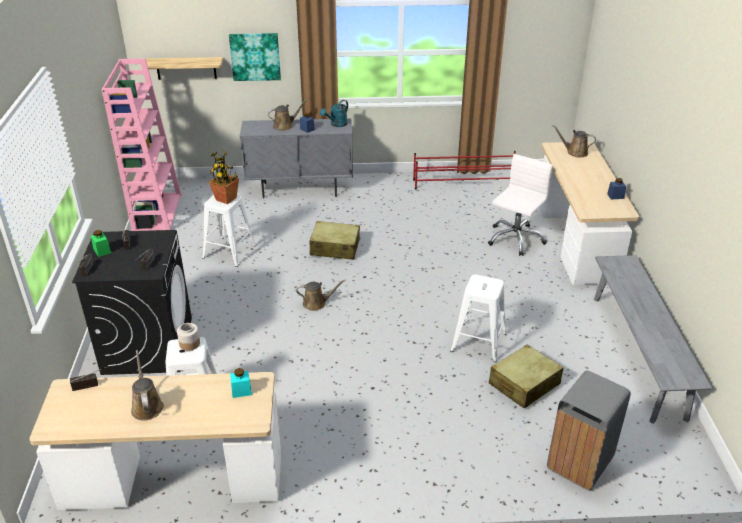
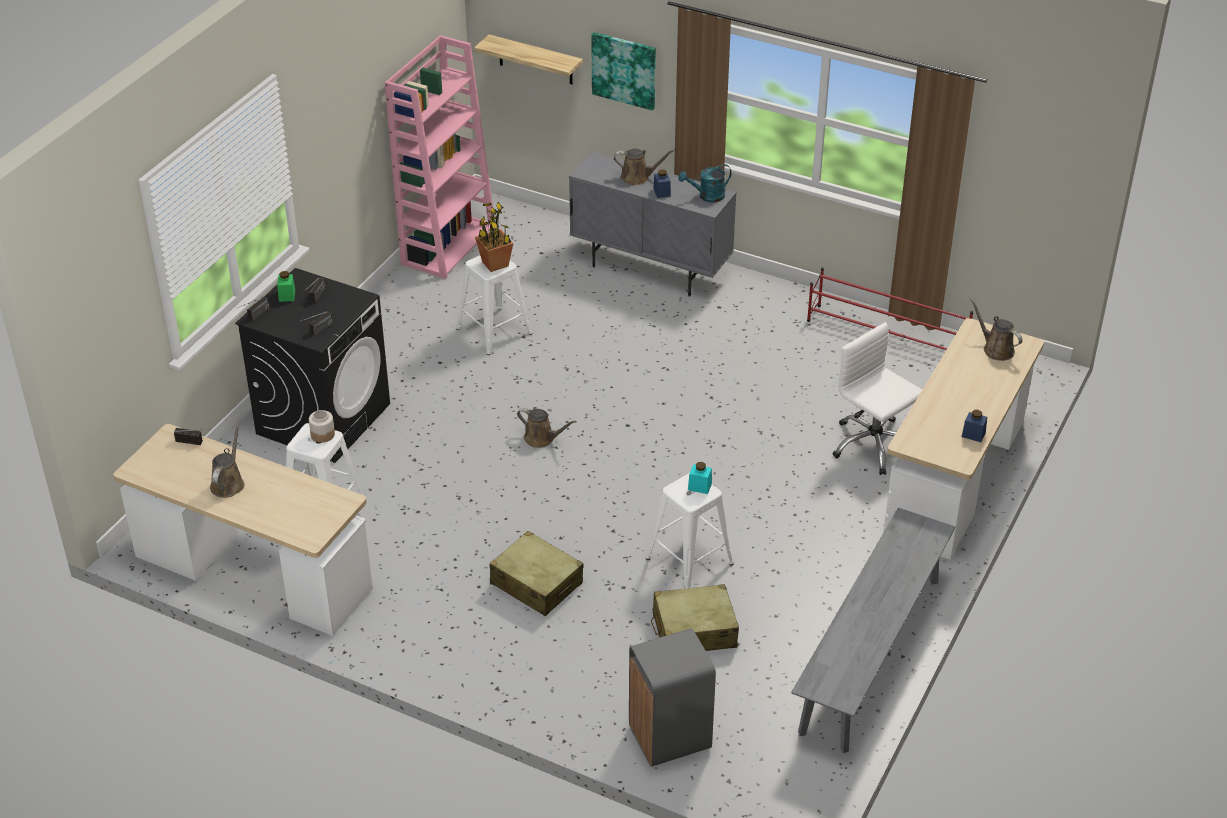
camera: 30 degrees right, 5 degrees up
turquoise jar [230,368,252,398] -> turquoise jar moved to [688,462,712,494]
beige suitcase [309,221,360,260] -> beige suitcase moved to [490,531,583,616]
white office chair [488,154,553,256] -> white office chair turned 105 degrees counterclockwise [832,322,922,475]

